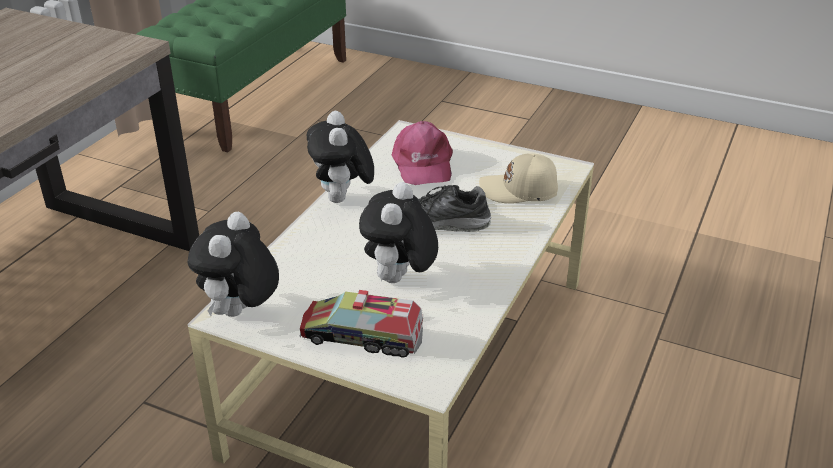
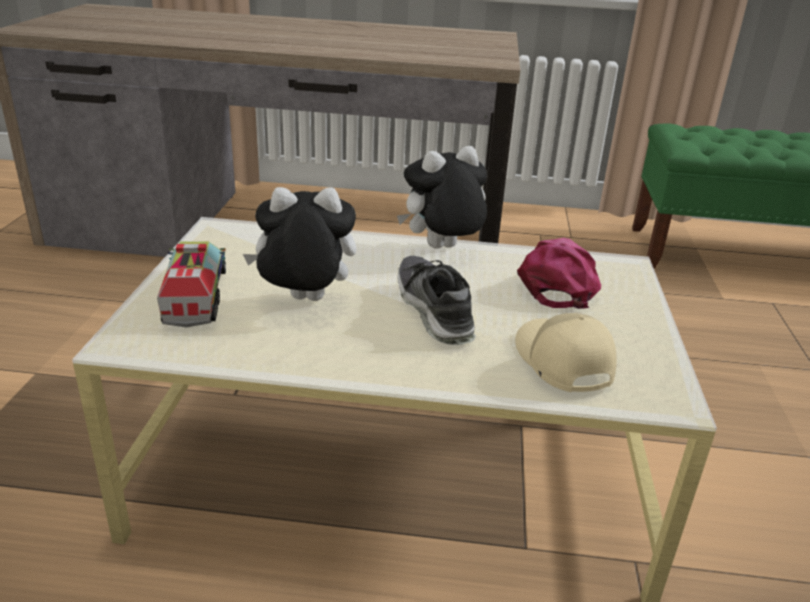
camera: 70 degrees right, 5 degrees down
plush toy [188,212,279,317] -> none
pink cap [392,121,453,185] -> pink cap turned 135 degrees clockwise [517,238,601,309]

